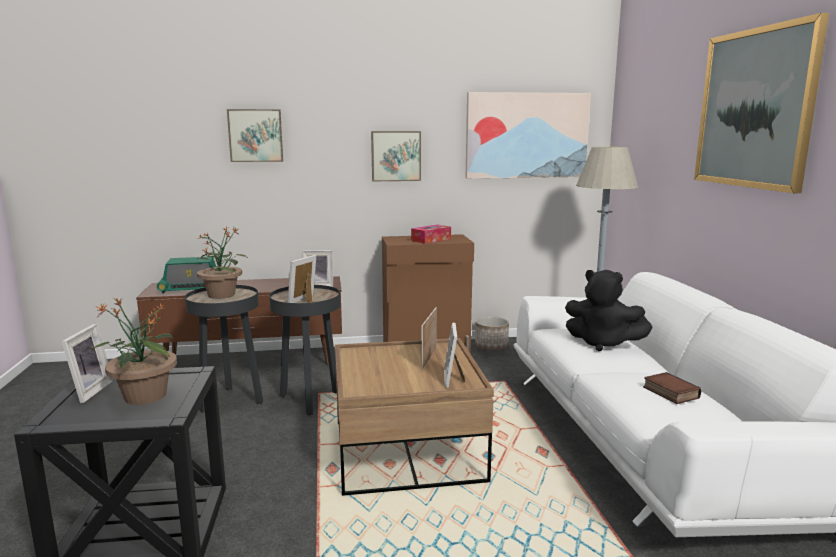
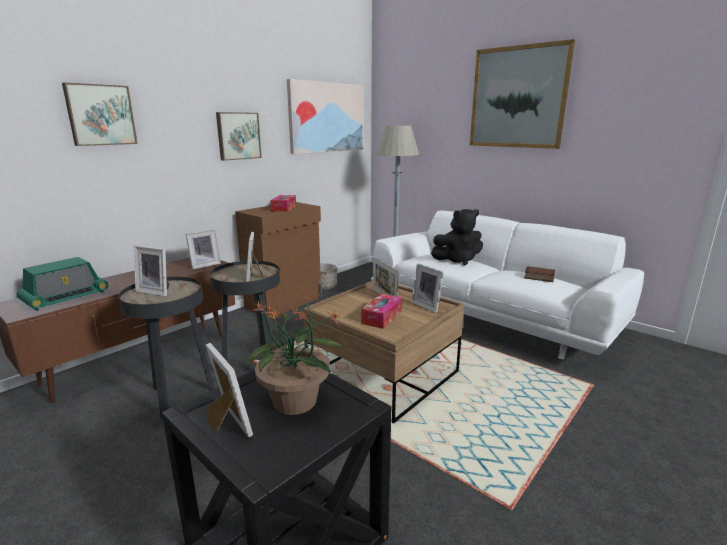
camera: 40 degrees left, 5 degrees up
potted plant [197,226,248,299] -> picture frame [133,245,169,296]
none -> tissue box [361,294,402,329]

